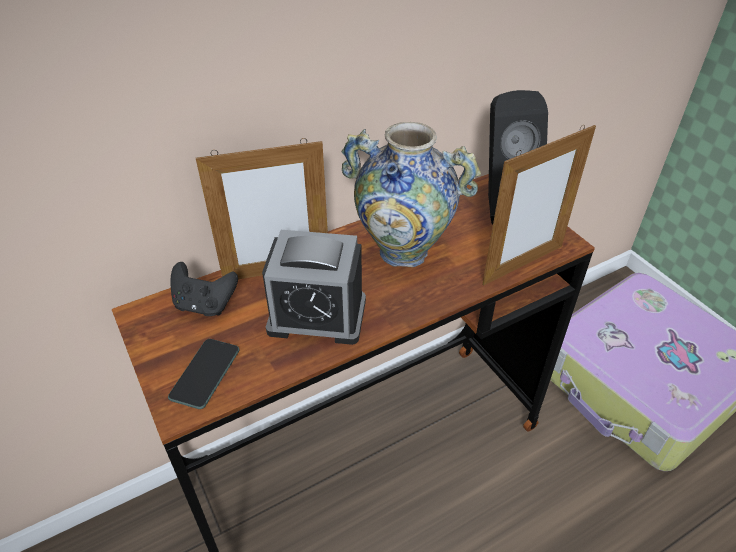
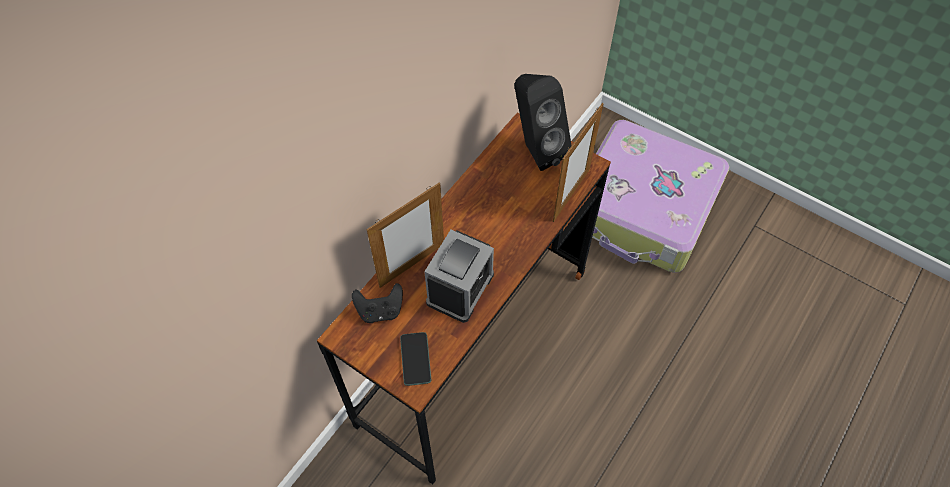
camera: 25 degrees left, 15 degrees up
alarm clock [262,230,366,345] -> alarm clock turned 45 degrees counterclockwise [424,230,494,323]
vase [341,122,481,267] -> none

